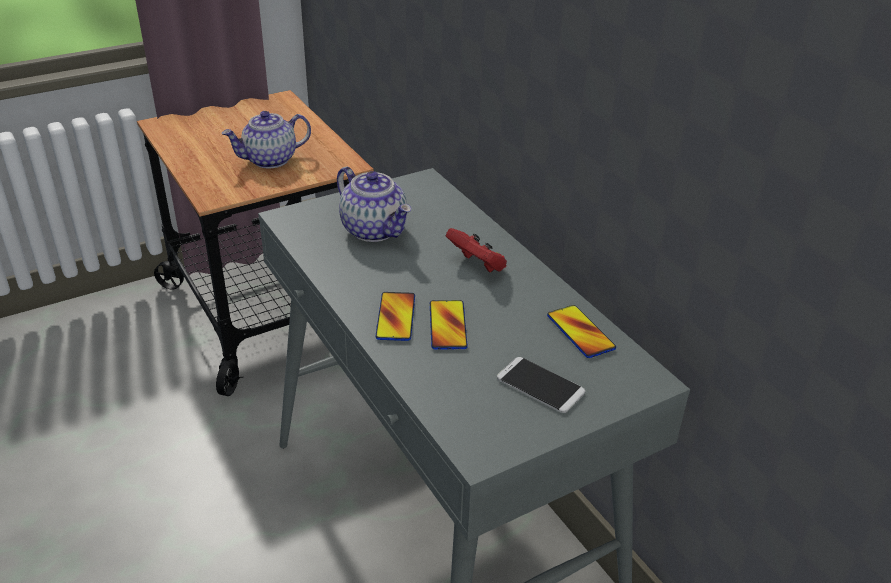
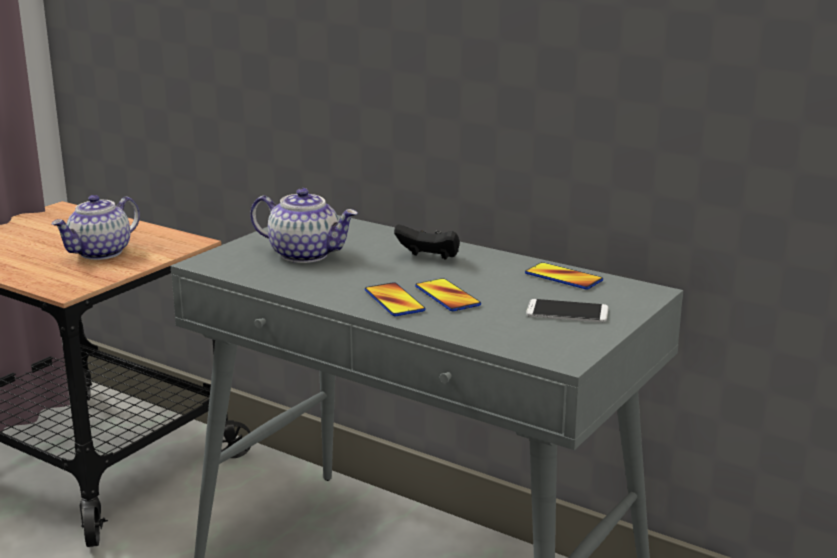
camera: 25 degrees left, 15 degrees down
red game controller [446,228,507,272] -> black game controller [394,224,460,260]

